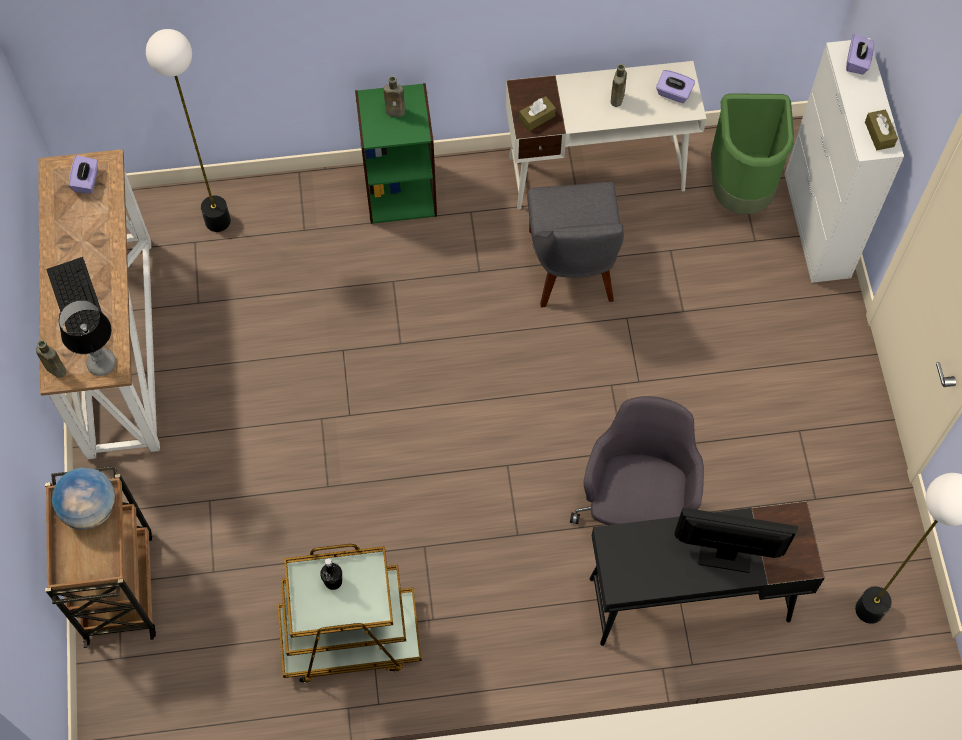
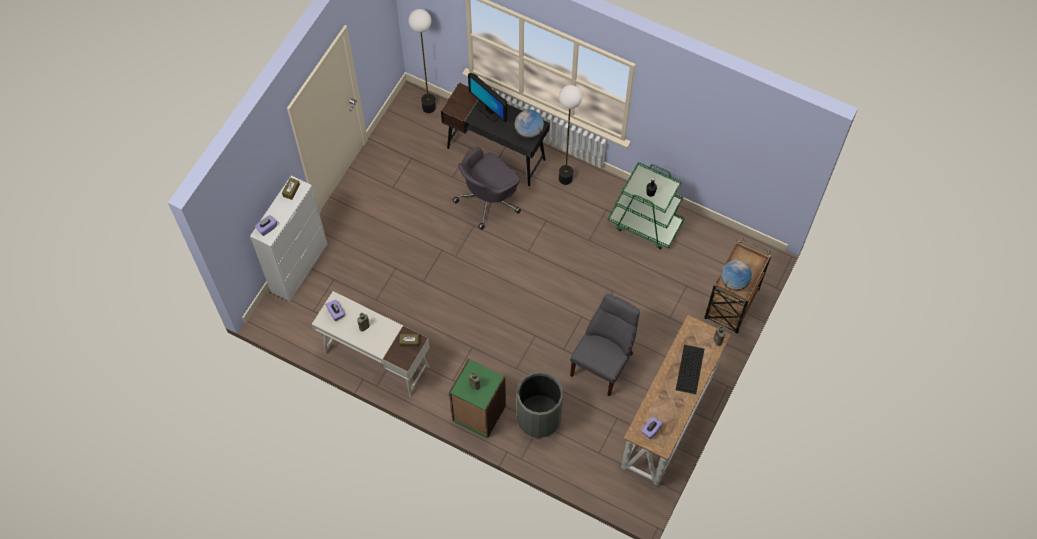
camera: 145 degrees left, 0 degrees up
table lamp [58,300,116,376] -> none
floor lamp [146,29,231,232] -> floor lamp moved to [559,85,582,185]
brown cart [277,544,422,684] -> green cart [608,162,685,249]
grey chair [527,182,624,307] -> grey chair moved to [570,294,640,397]
green trash can [711,93,794,214] -> none
none -> globe [515,109,544,139]
none -> grey trash can [517,372,563,438]

